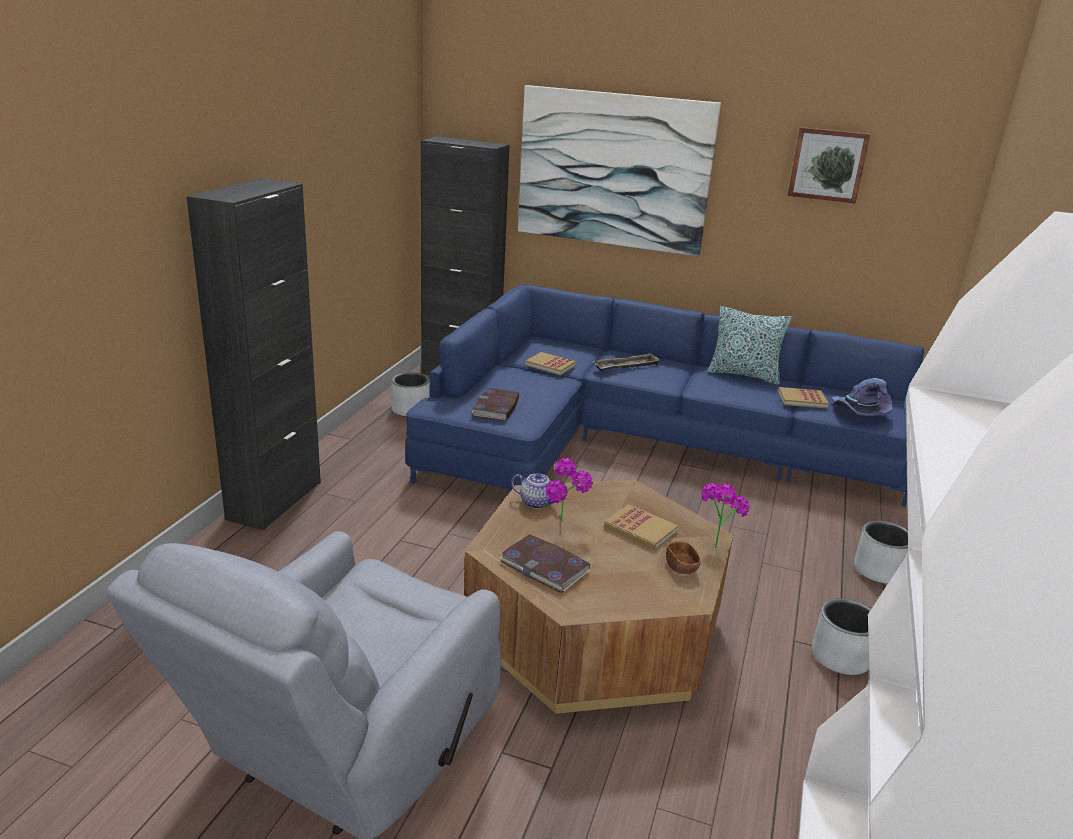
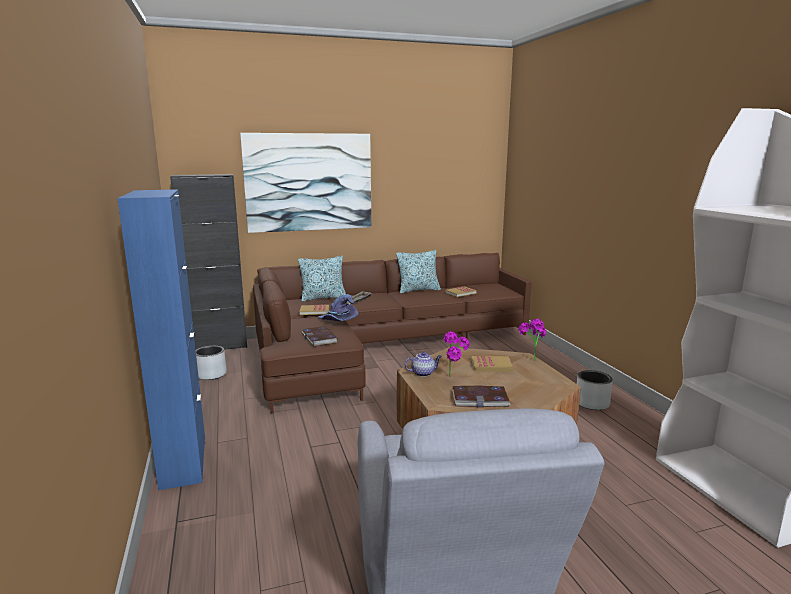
camera: 35 degrees left, 10 degrees down
black cabinet [186,178,321,530] -> blue cabinet [117,189,205,490]
blue sofa [405,285,924,507] -> brown sofa [253,253,532,414]
brown bowl [666,541,701,574] -> none
picture [788,127,870,203] -> none
purple hat [832,378,892,416] -> purple hat moved to [318,294,358,321]
grey planter [854,521,908,584] -> none
none -> pillow [298,256,346,302]

